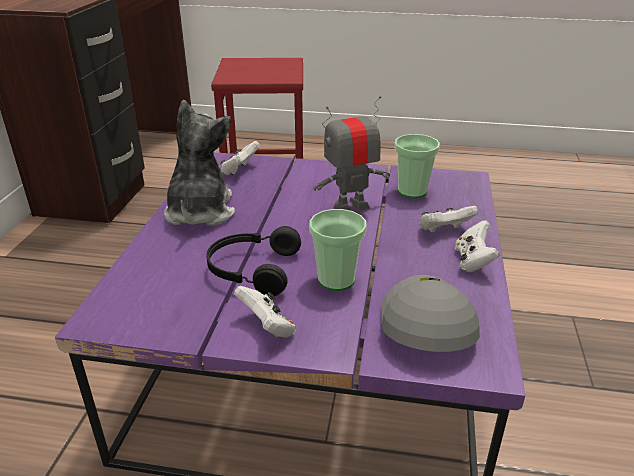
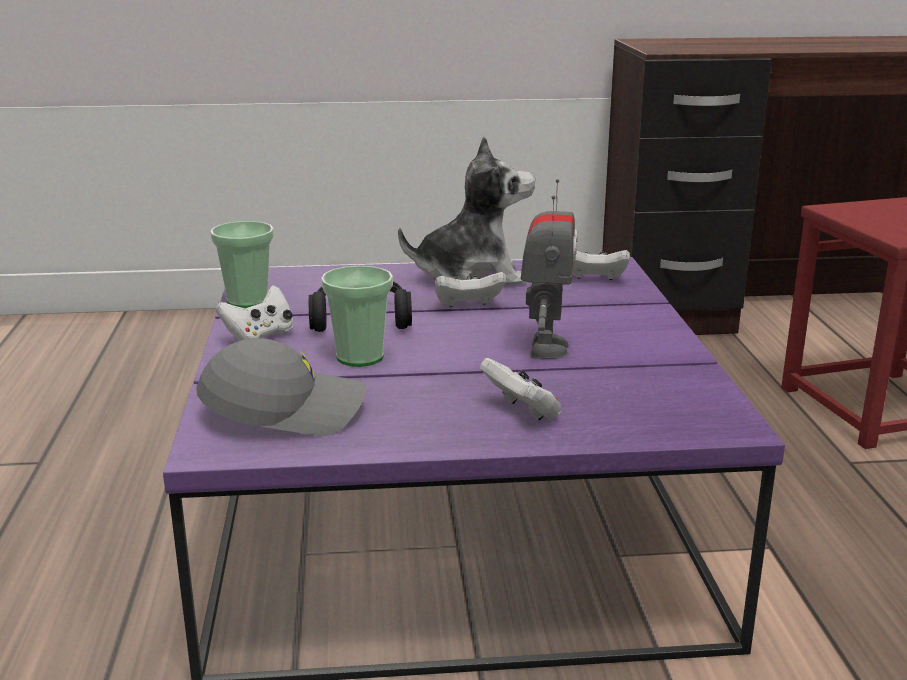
camera: 75 degrees right, 10 degrees down
toy robot [313,96,390,211] -> toy robot turned 45 degrees clockwise [521,179,578,359]
cup [394,134,440,198] -> cup moved to [210,221,274,308]
white game controller [455,221,500,272] -> white game controller moved to [435,272,506,307]

